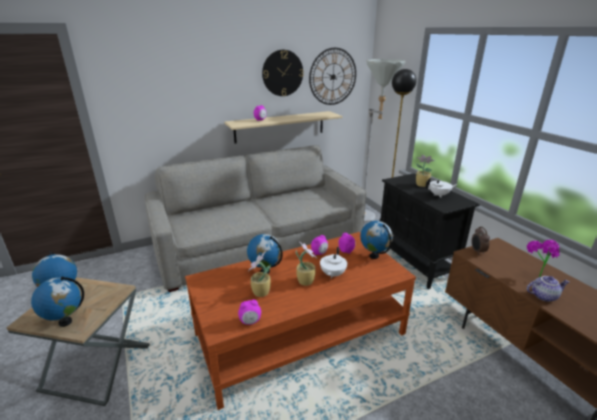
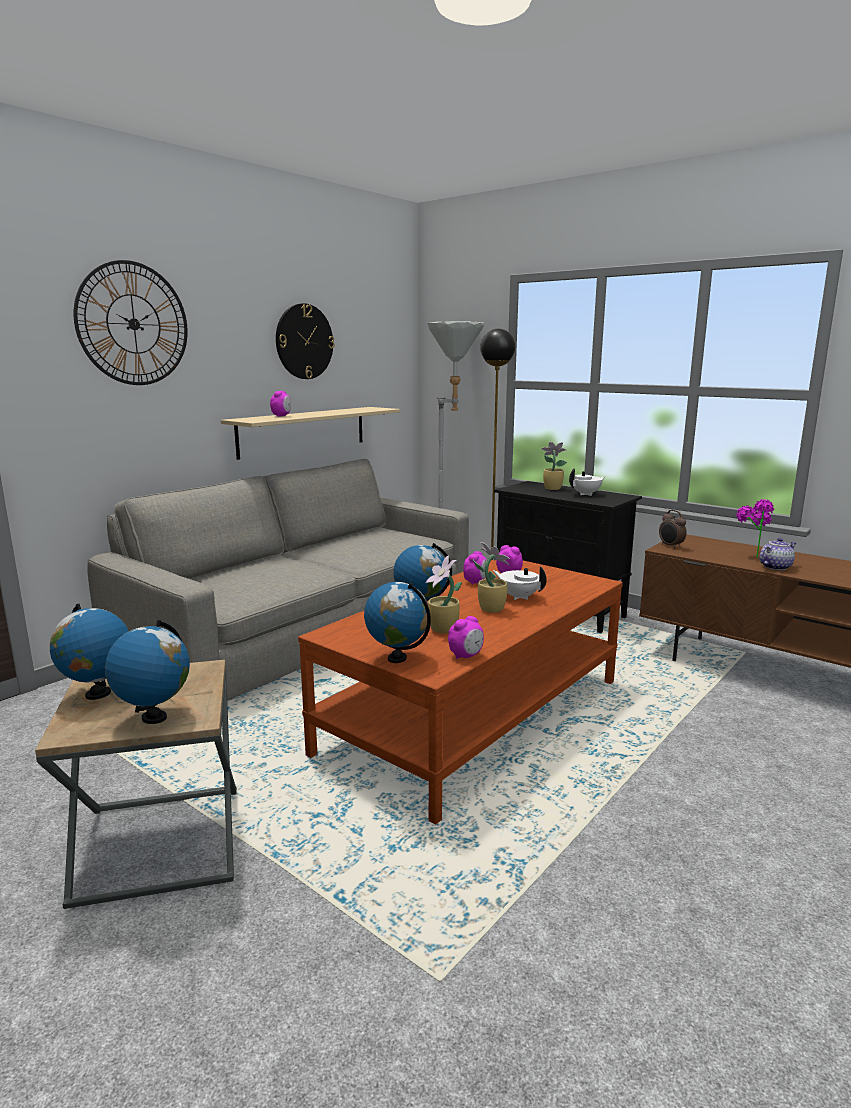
camera: 25 degrees left, 10 degrees down
wall clock [309,48,356,105] -> wall clock moved to [74,260,188,385]
white teapot [320,247,347,279] -> white teapot turned 135 degrees clockwise [493,566,547,600]
globe [360,221,393,259] -> globe moved to [364,582,431,663]

